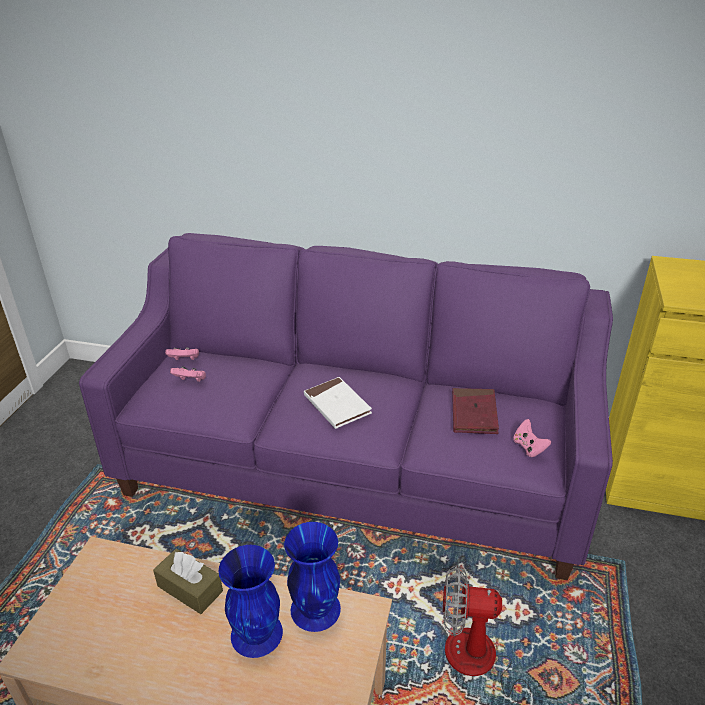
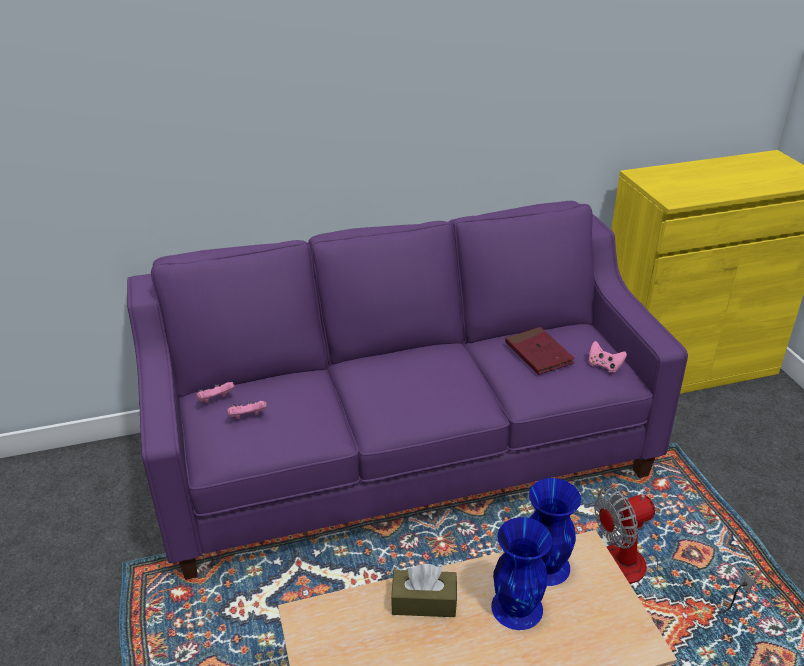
camera: 30 degrees left, 0 degrees up
white book [304,377,372,429] -> none

